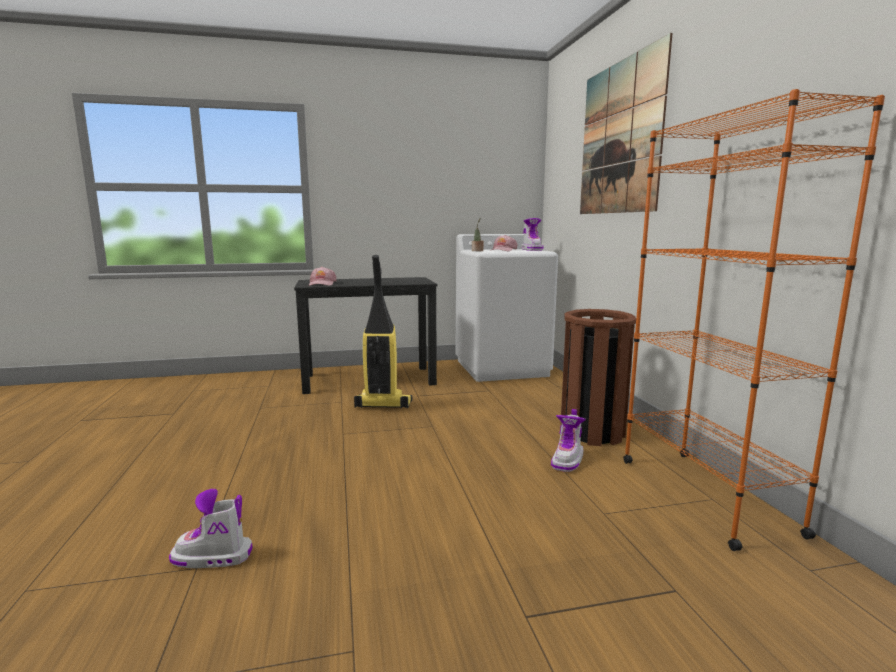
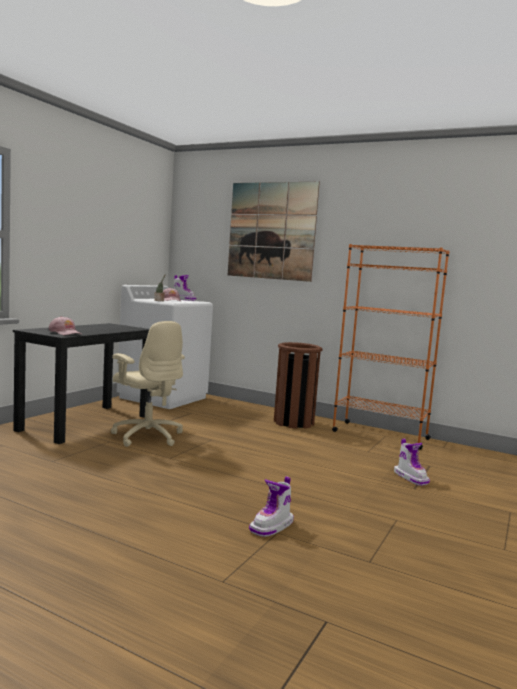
camera: 50 degrees left, 5 degrees down
vacuum cleaner [354,255,412,409] -> beige office chair [111,321,185,447]
boot [551,409,586,472] -> boot moved to [394,439,430,486]

